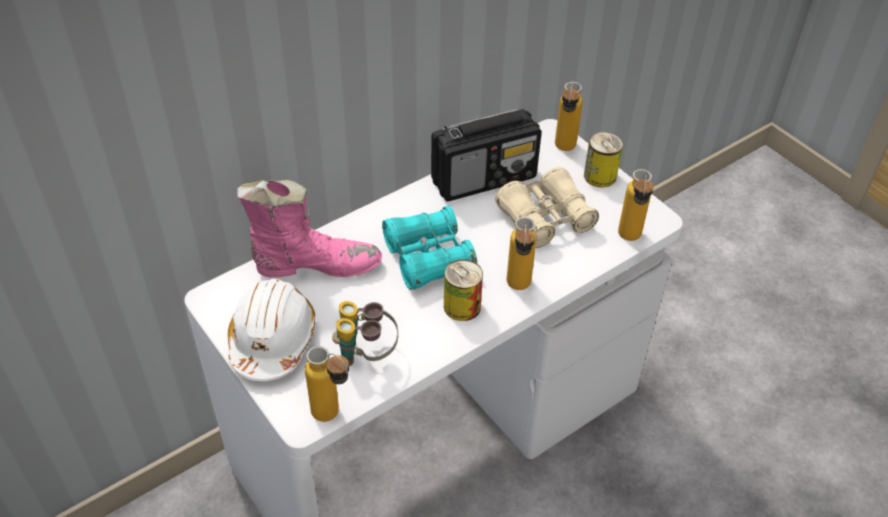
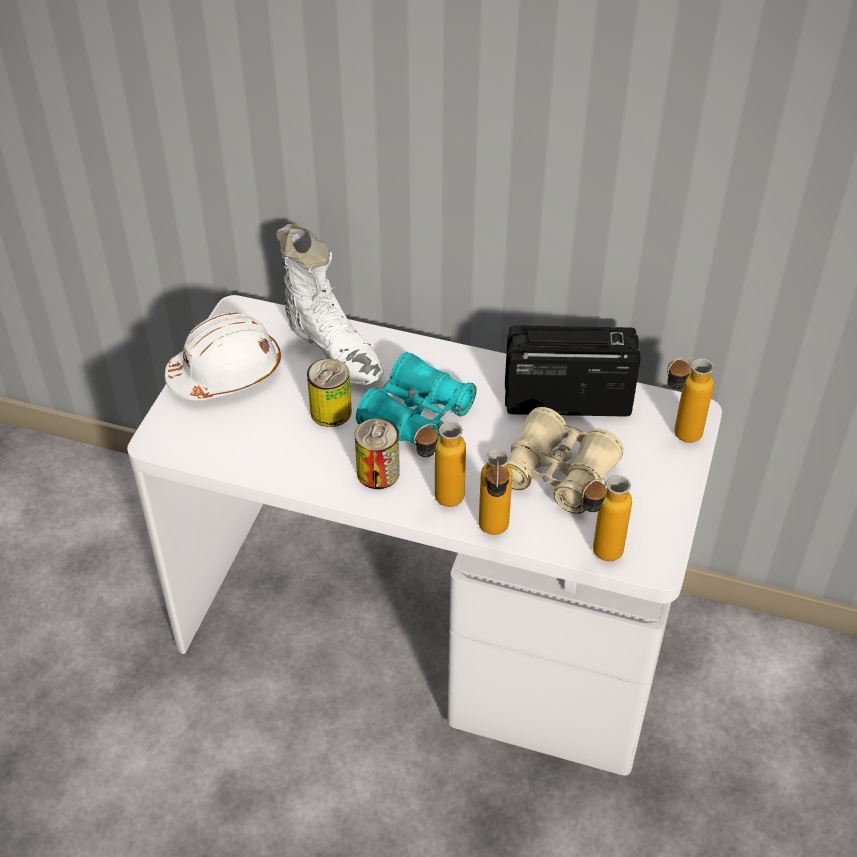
camera: 55 degrees right, 0 degrees up
pink boot [237,180,382,277] -> white boot [276,224,384,386]
bottle [305,346,349,422] -> bottle moved to [479,449,512,535]
binoculars [332,301,398,366] -> none
radio [431,109,542,202] -> radio turned 150 degrees clockwise [505,325,641,417]
can [584,132,623,188] -> can moved to [307,358,352,427]

